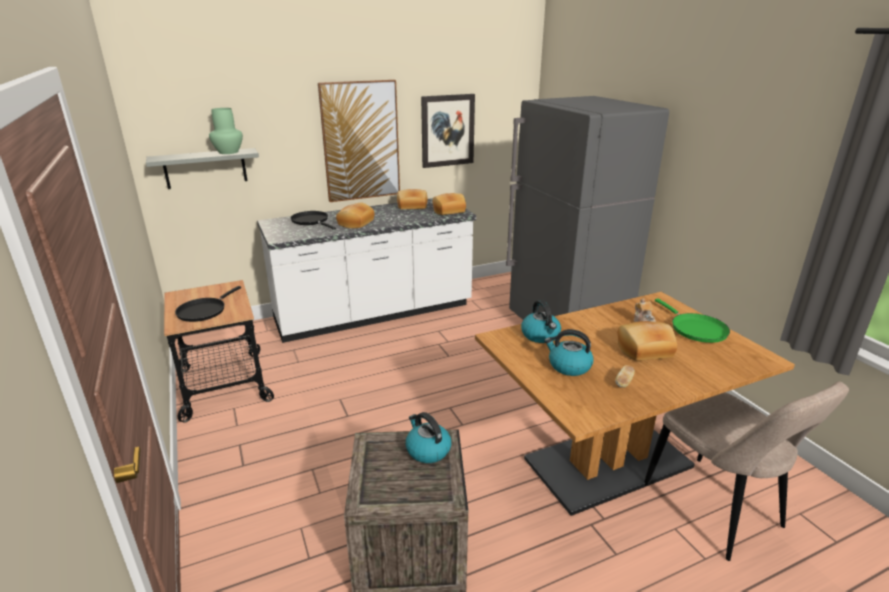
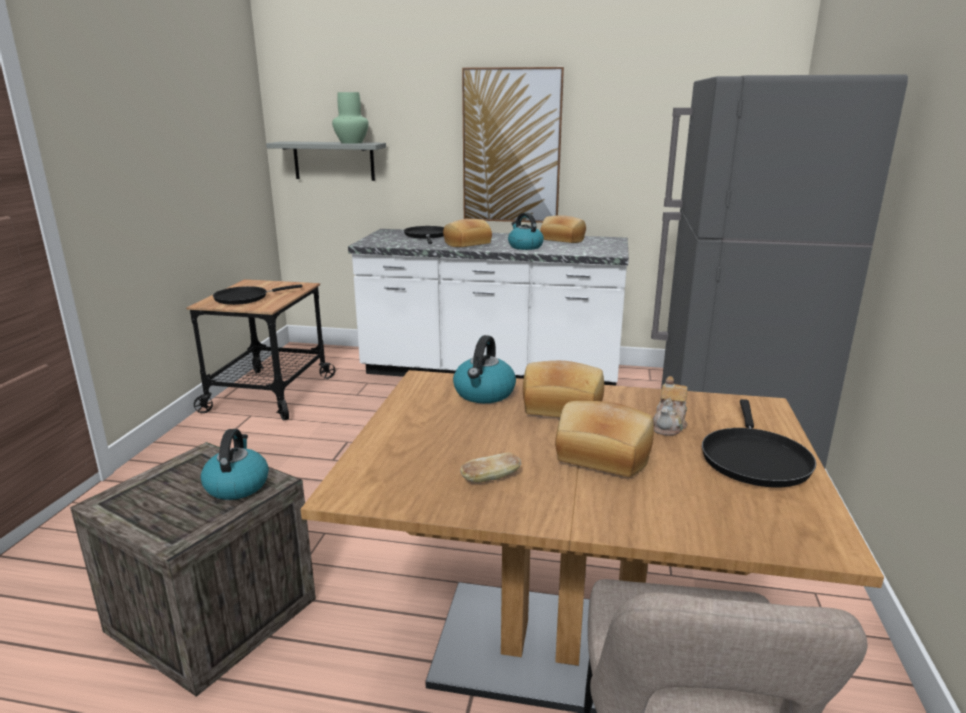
camera: 35 degrees right, 5 degrees down
picture [421,94,475,168] -> none
bread [433,193,466,215] -> bread moved to [523,361,604,417]
kettle [544,329,593,376] -> kettle moved to [508,213,544,250]
green frying pan [655,299,730,343] -> black frying pan [702,399,816,487]

